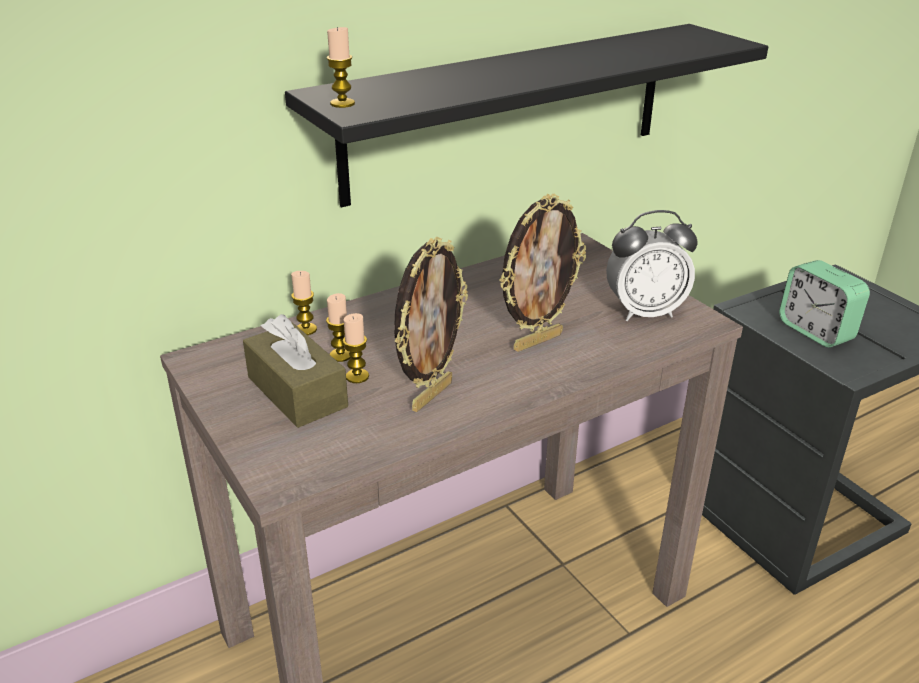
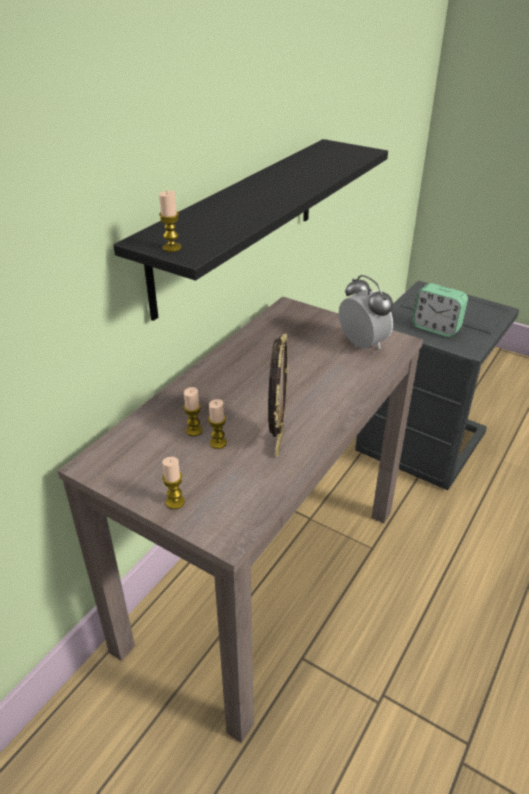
camera: 25 degrees left, 5 degrees up
brown tissue box [243,314,348,428] -> none
candle [291,271,317,335] -> candle moved to [162,457,185,509]
picture frame [499,194,586,352] -> none
alarm clock [606,210,698,321] -> alarm clock turned 90 degrees counterclockwise [339,275,393,349]

